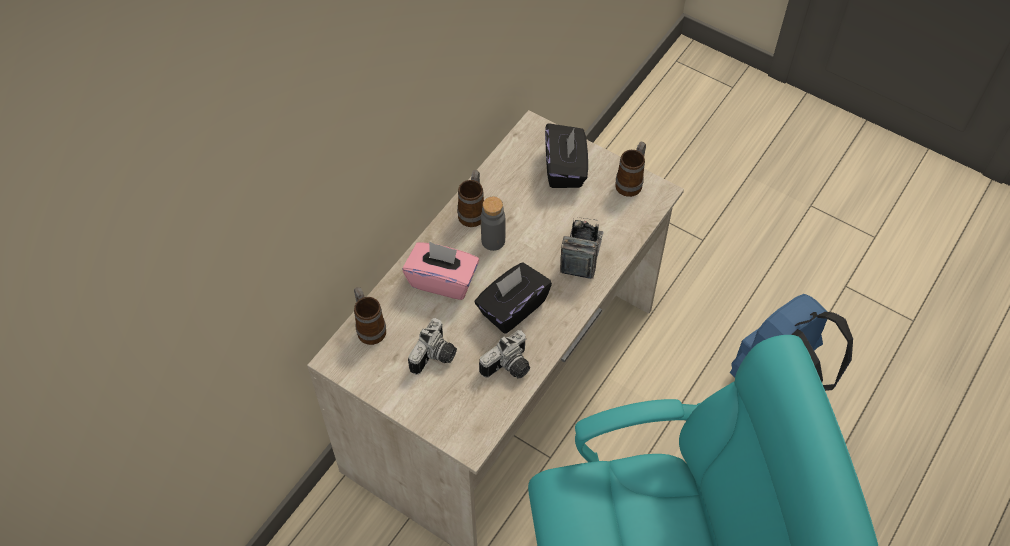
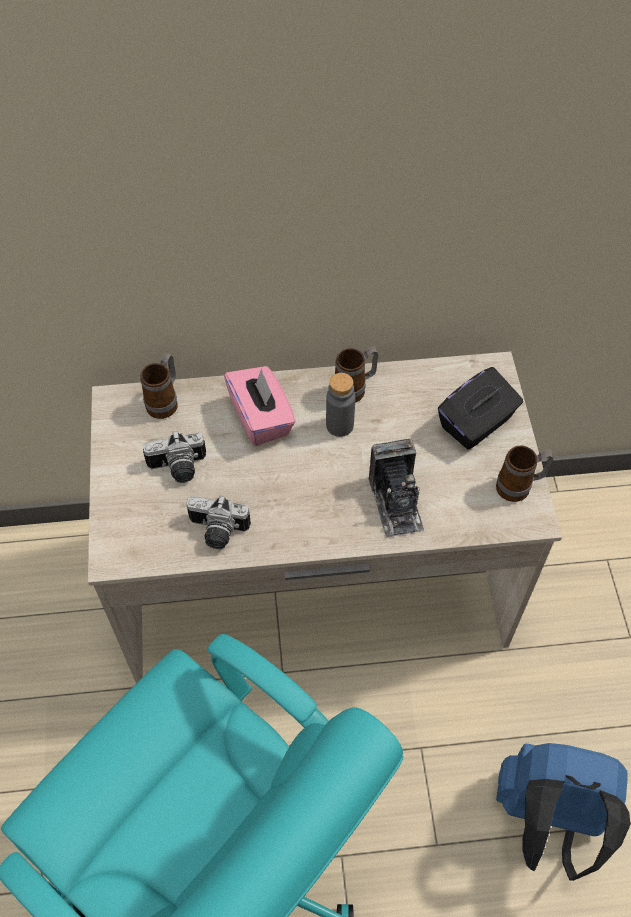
camera: 50 degrees right, 0 degrees up
black tissue box [475,262,552,334] -> none
camera [560,217,604,279] -> camera turned 105 degrees clockwise [369,439,424,538]

